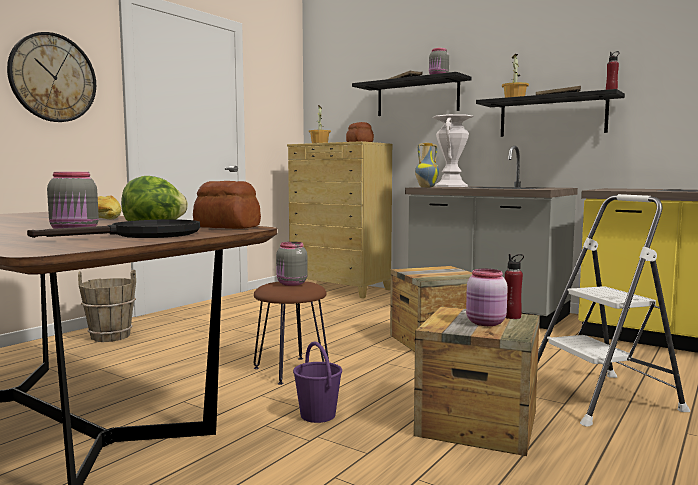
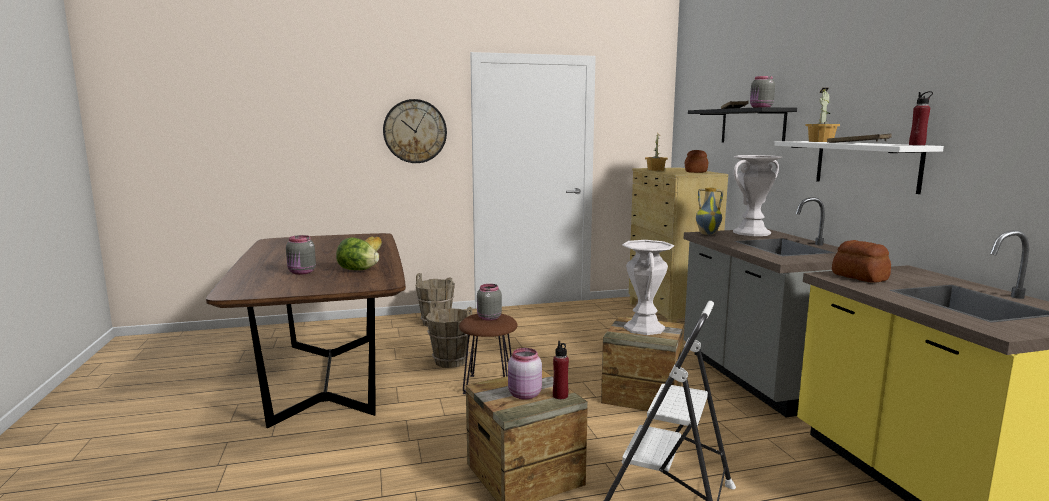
camera: 40 degrees right, 5 degrees up
black frying pan [27,219,200,238] -> none
bread [193,181,261,229] -> bread moved to [832,240,891,283]
purple bucket [293,341,342,423] -> none
black shelf [476,89,625,137] -> white shelf [774,141,944,194]
none -> brown bucket [426,300,473,368]
none -> white vase [622,240,674,335]

